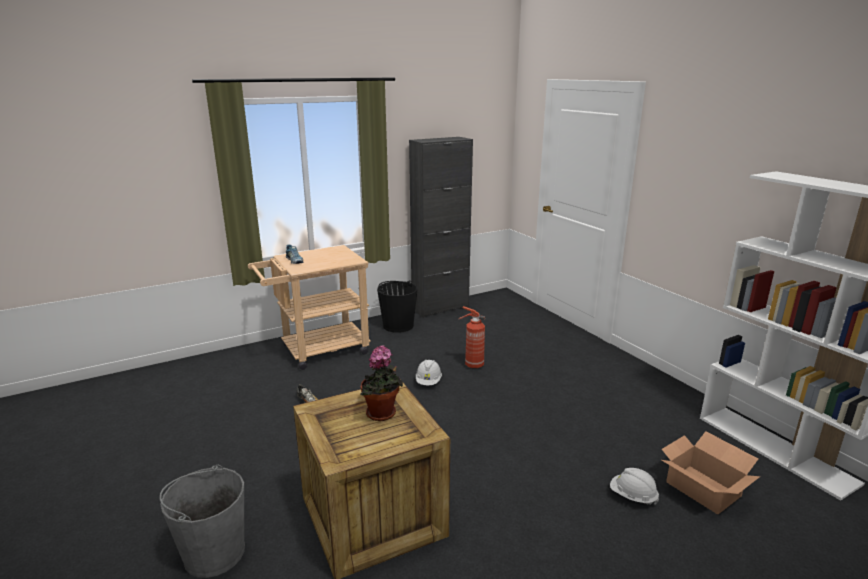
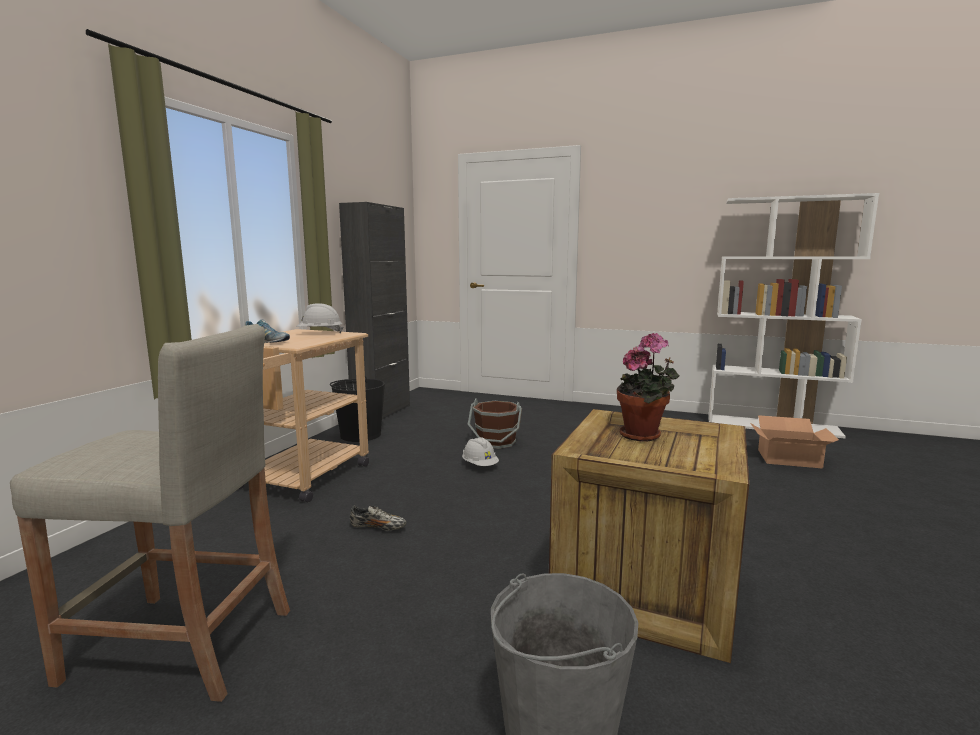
camera: 40 degrees left, 10 degrees down
fire extinguisher [459,306,485,369] -> brown bucket [468,398,522,449]
white hard hat [610,468,659,505] -> white hard hat moved to [296,303,343,333]
none -> beige stool [10,324,290,702]

